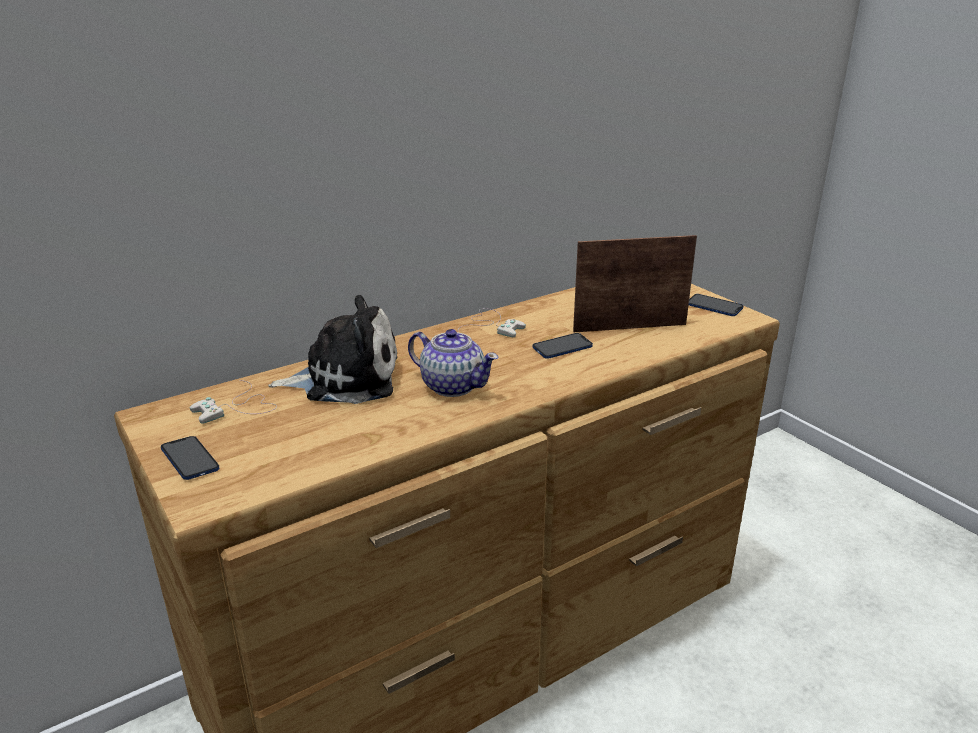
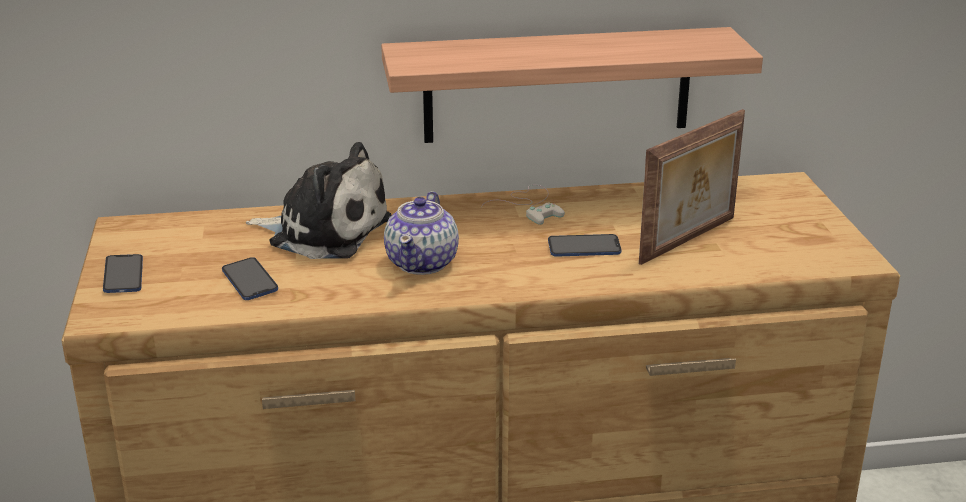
camera: 25 degrees right, 0 degrees up
white game controller [190,380,277,424] -> none
teapot [408,329,499,397] -> teapot turned 45 degrees clockwise [384,191,459,275]
picture frame [573,235,697,332] -> picture frame turned 120 degrees clockwise [639,109,745,265]
phone [689,294,743,316] -> phone moved to [222,257,278,300]
none -> shelf [381,27,763,143]

